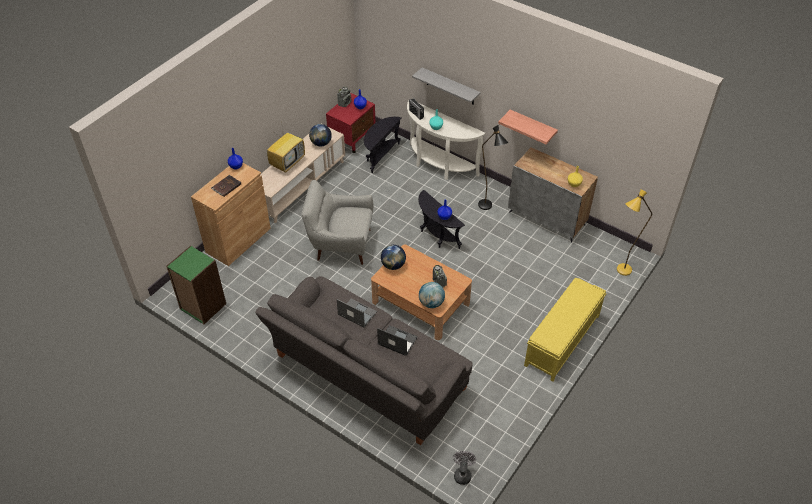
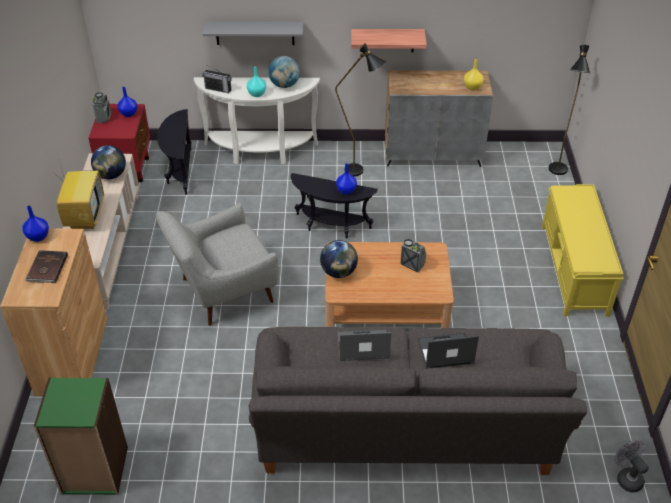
camera: 35 degrees left, 5 degrees down
globe [419,282,445,308] -> globe moved to [268,56,300,88]
yellow floor lamp [617,189,652,276] -> black floor lamp [549,45,590,175]

